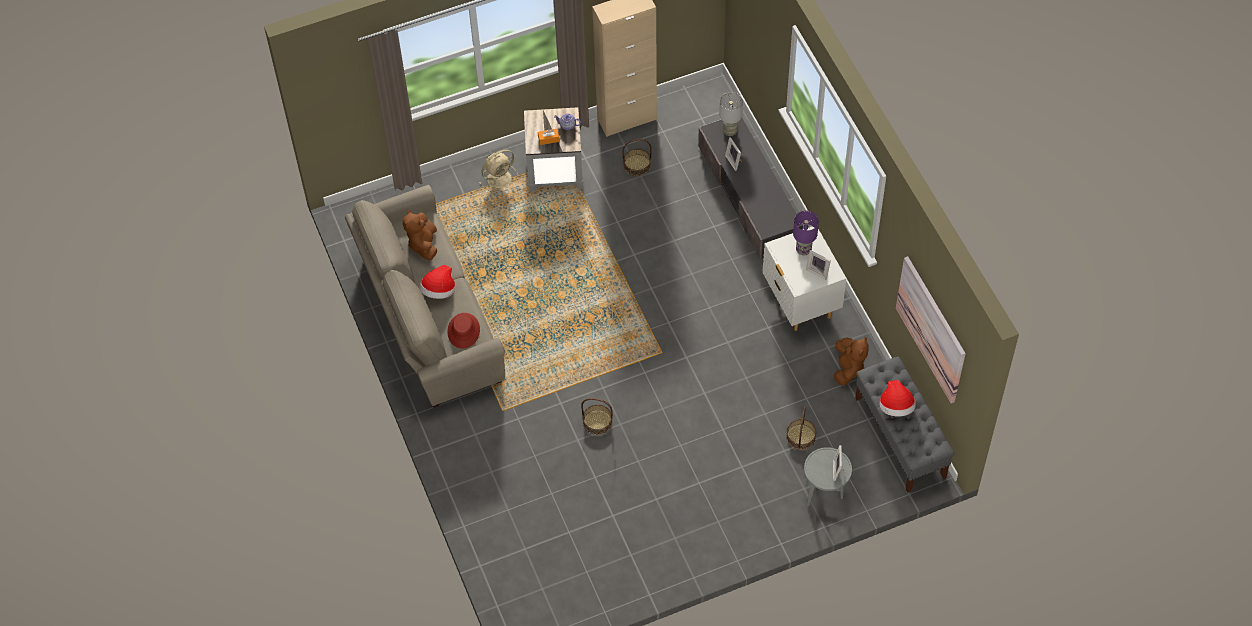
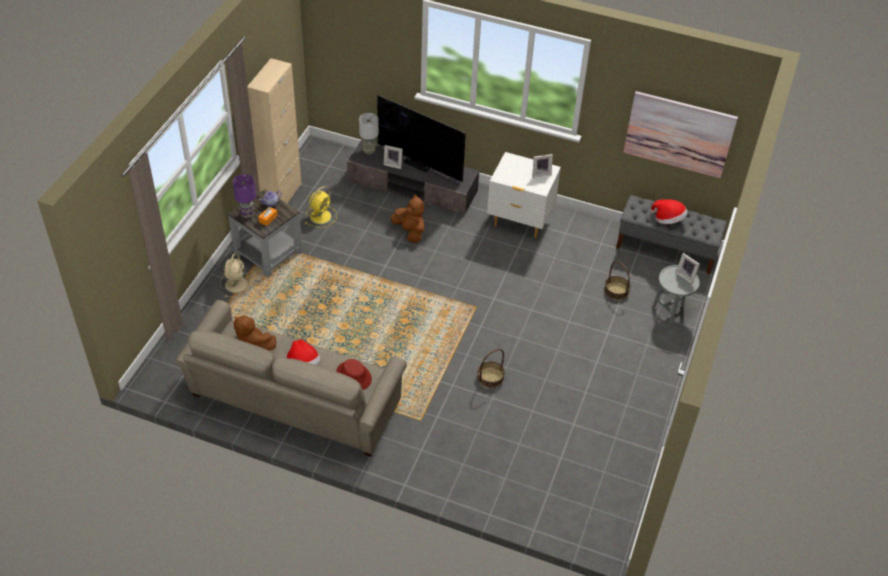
camera: 50 degrees left, 10 degrees down
basket [622,139,652,176] -> yellow fan [305,186,336,228]
purple table lamp [793,211,819,256] -> purple table lamp moved to [232,174,256,219]
brown plush toy [834,337,869,386] -> brown plush toy moved to [391,194,425,243]
none -> television [377,95,466,182]

